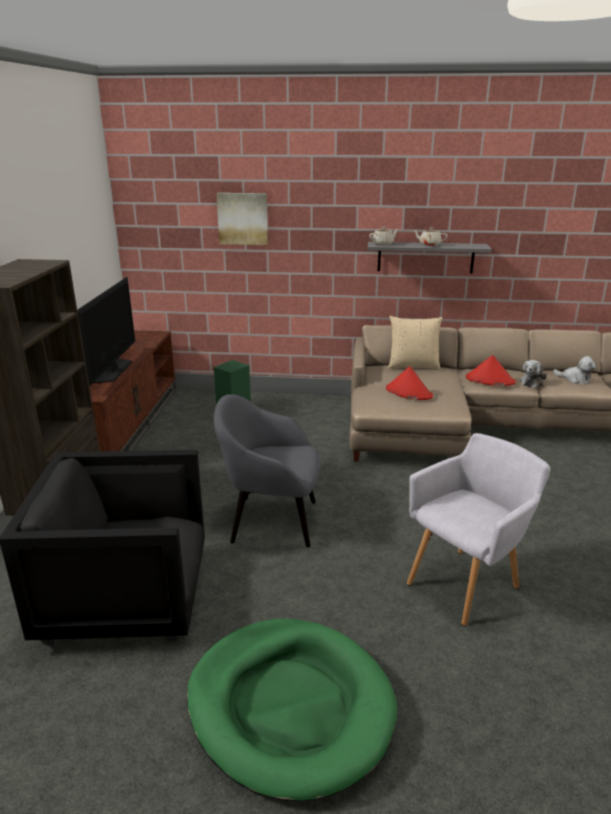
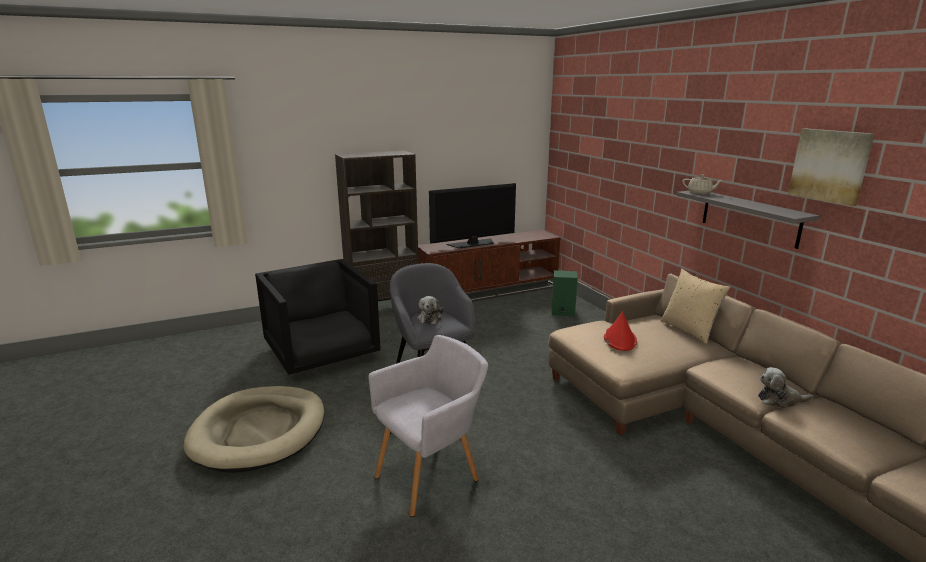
camera: 60 degrees right, 5 degrees down
green dog bed [187,619,397,801] -> beige dog bed [183,386,324,473]
picture [216,193,268,245] -> picture moved to [788,128,874,206]
grey armchair [407,433,551,626] -> grey armchair turned 60 degrees counterclockwise [368,335,488,517]
beige teapot [413,227,448,246] -> none
red hat [466,355,516,386] -> none
plush toy [553,356,596,384] -> plush toy moved to [417,296,443,324]

